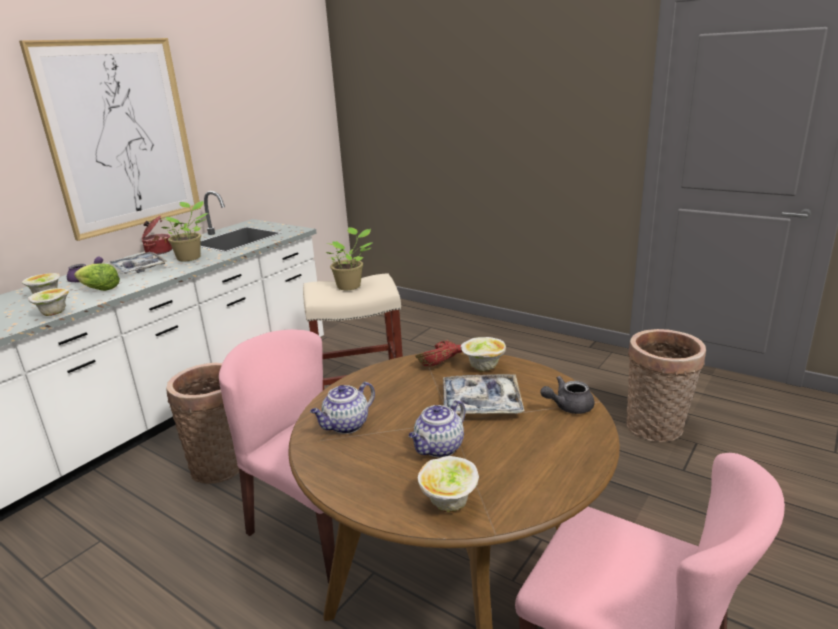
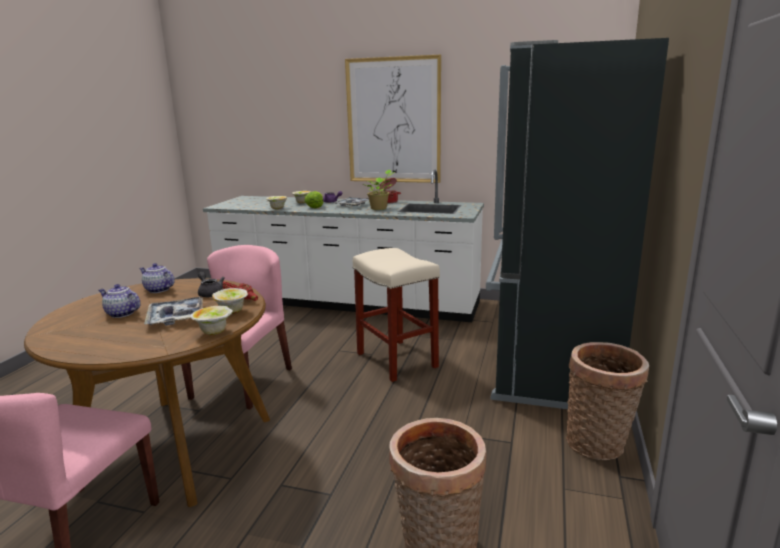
camera: 70 degrees right, 5 degrees down
basket [166,363,239,484] -> basket moved to [566,342,649,460]
potted plant [326,227,372,290] -> none
bowl [418,456,479,512] -> bowl moved to [190,306,233,335]
grey teapot [540,376,595,414] -> grey teapot moved to [198,272,225,297]
none -> black fridge [486,38,669,409]

